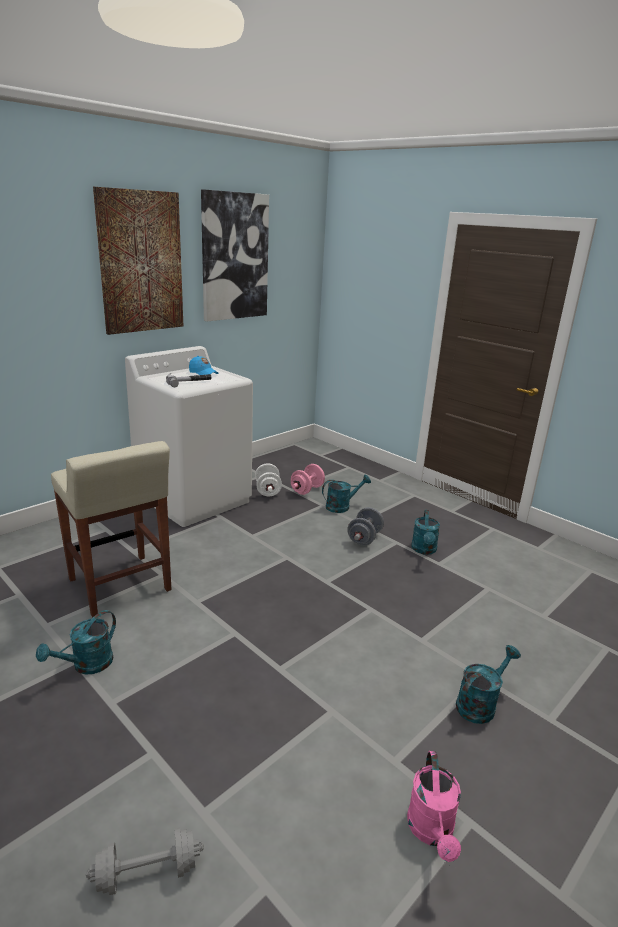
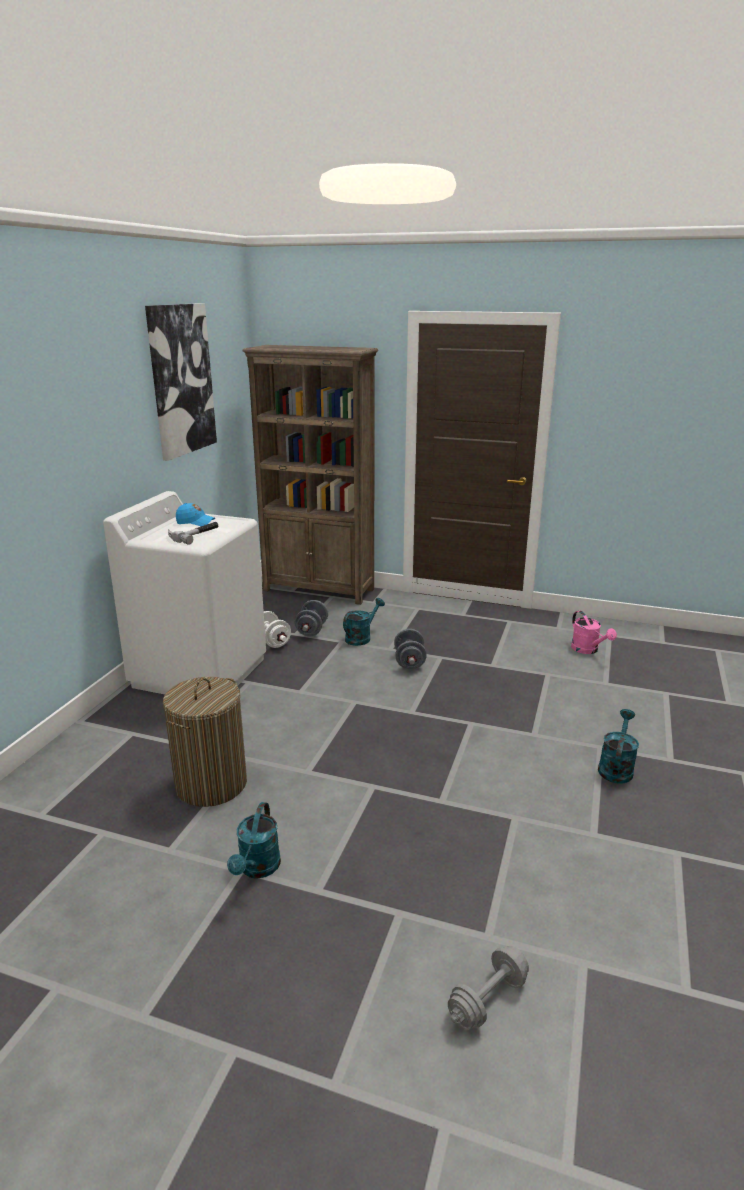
camera: 25 degrees left, 0 degrees up
beige stool [51,441,171,617] -> laundry basket [163,677,247,807]
picture [93,187,183,335] -> none
pink dumbbell [291,464,325,495] -> grey dumbbell [294,600,328,637]
pink watering can [407,751,461,862] -> pink watering can moved to [571,611,617,654]
turquoise watering can [411,510,440,555] -> none
none -> brown bookcase [242,345,378,605]

